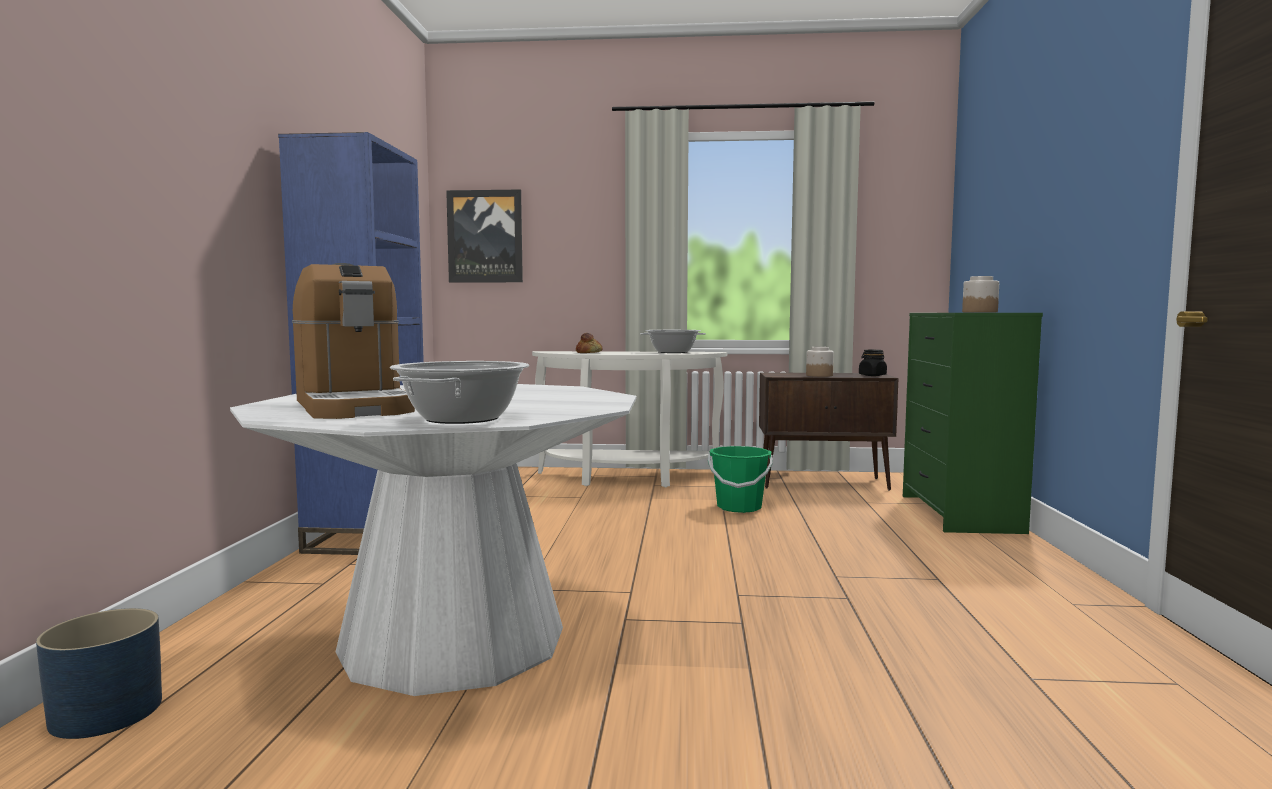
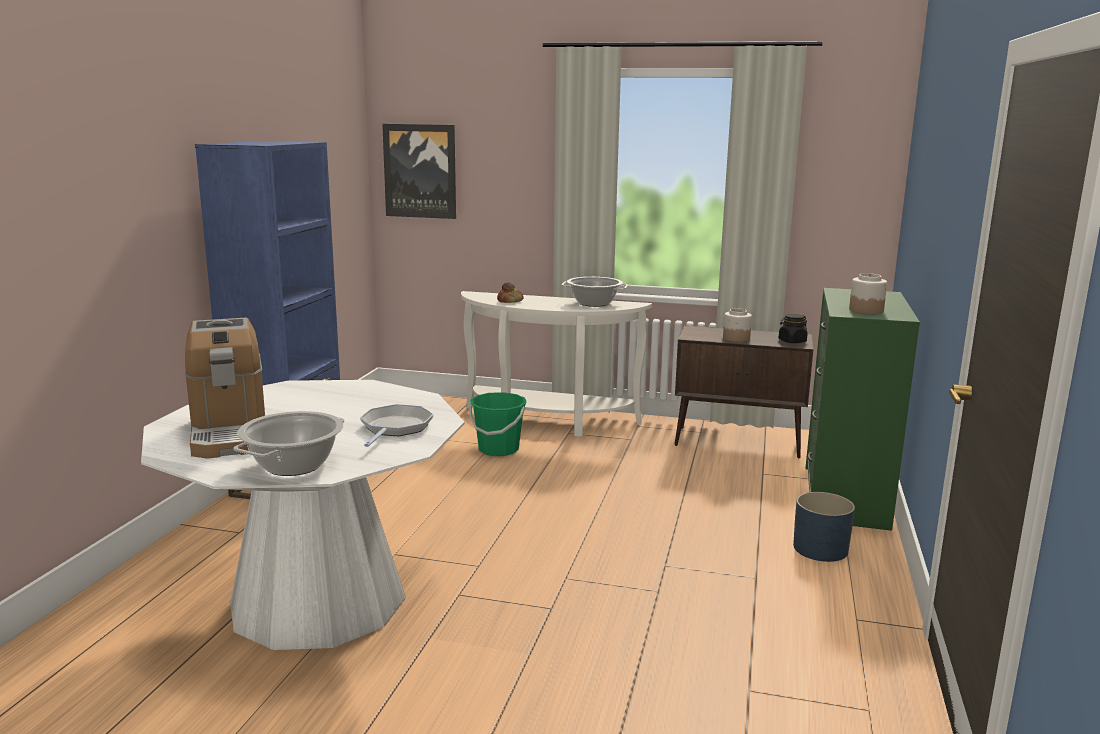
camera: 10 degrees right, 10 degrees up
blue planter [36,608,162,739] -> blue planter moved to [793,492,855,562]
green bucket [708,446,773,513] -> green bucket moved to [469,392,527,456]
none -> frying pan [360,404,434,447]

